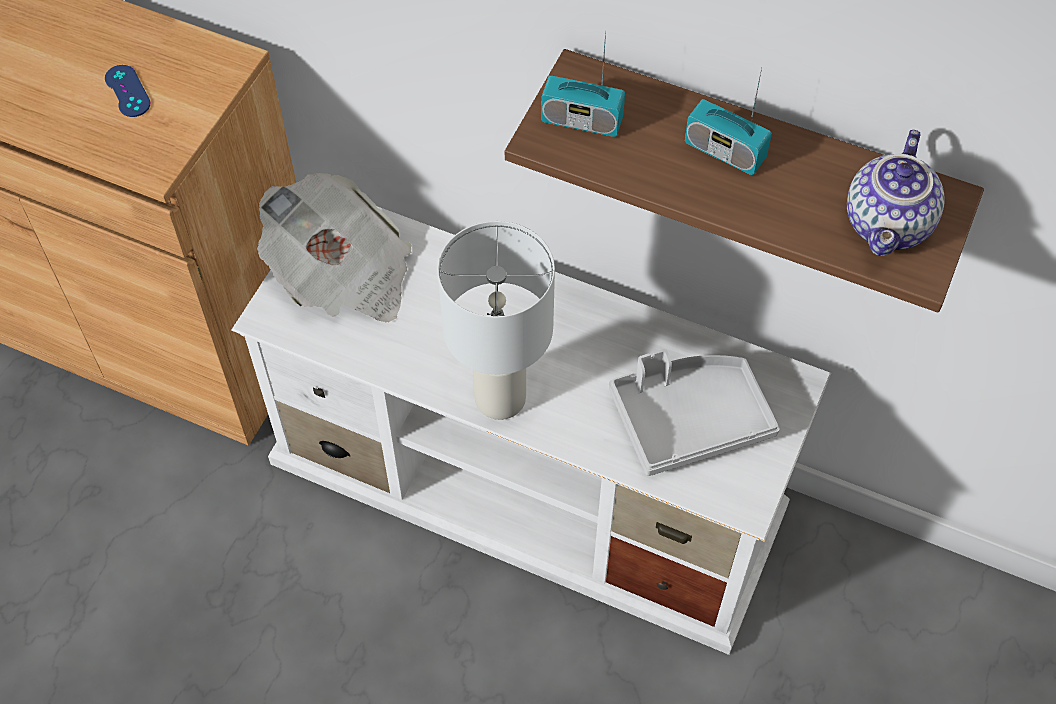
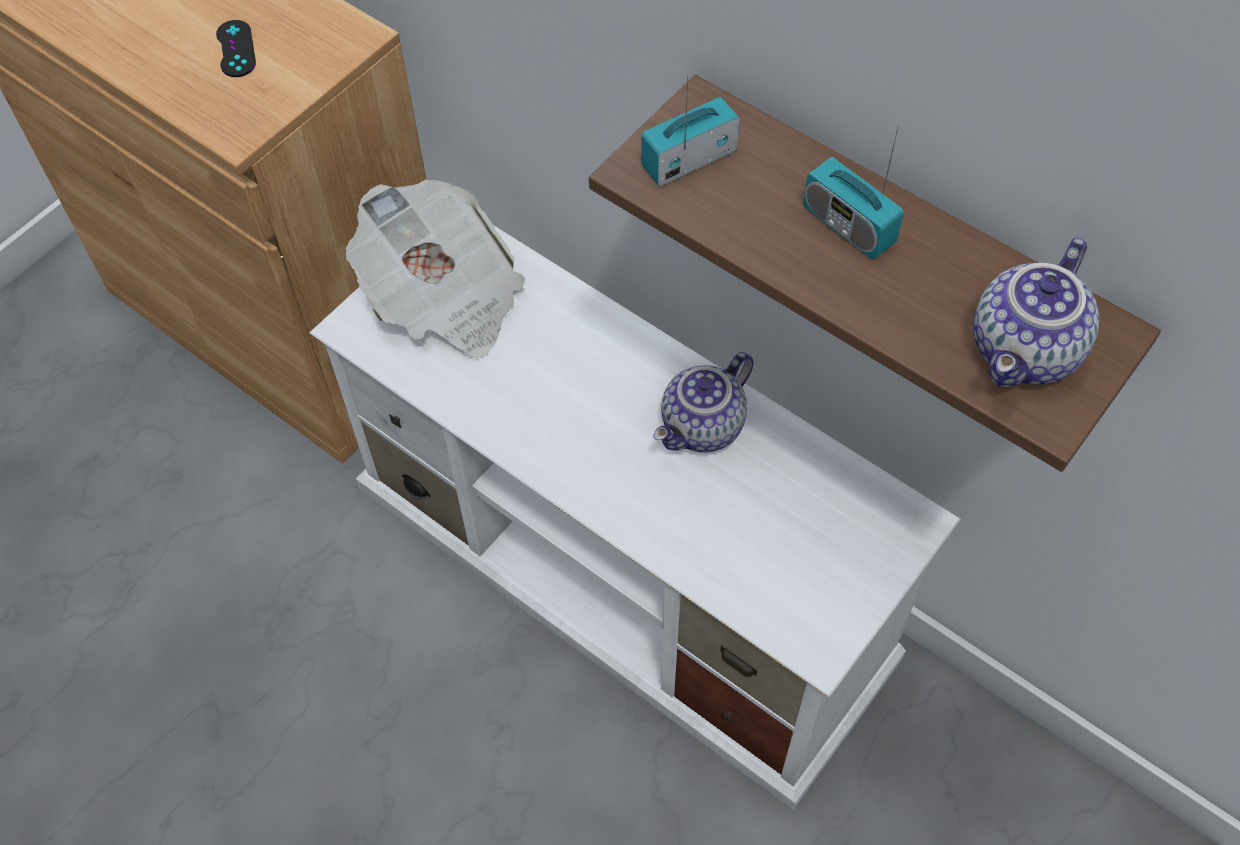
camera: 15 degrees right, 0 degrees up
blue game controller [105,65,151,117] -> black game controller [216,20,256,77]
white table lamp [437,221,555,420] -> none
radio [541,30,625,137] -> radio turned 120 degrees clockwise [641,79,740,186]
grey tray [609,349,780,476] -> none
none -> teapot [653,352,754,453]

